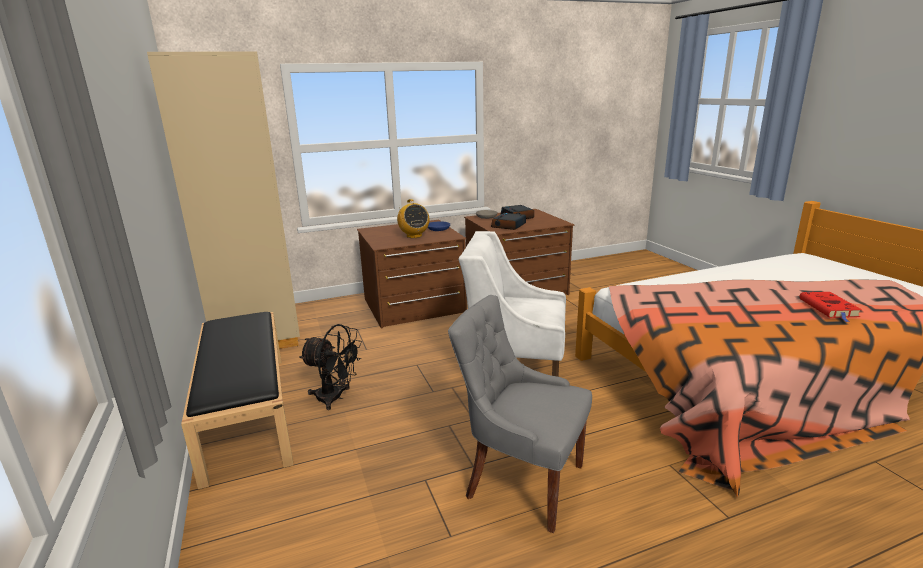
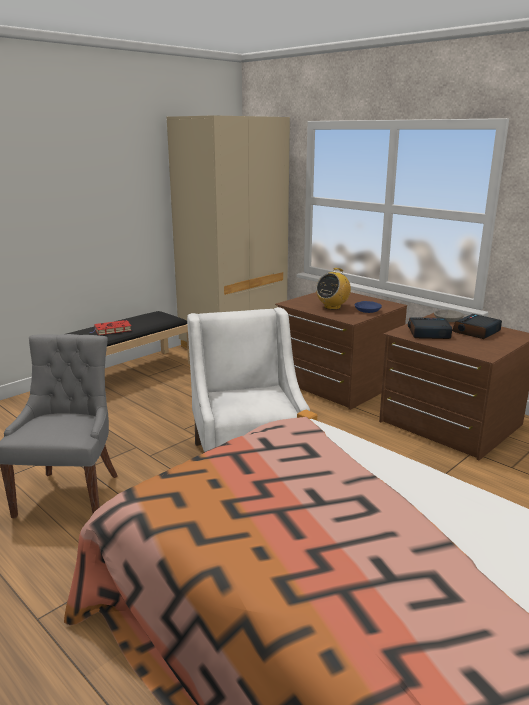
camera: 65 degrees right, 0 degrees up
black fan [299,324,362,410] -> none
red book [799,292,862,322] -> red book moved to [90,320,132,335]

